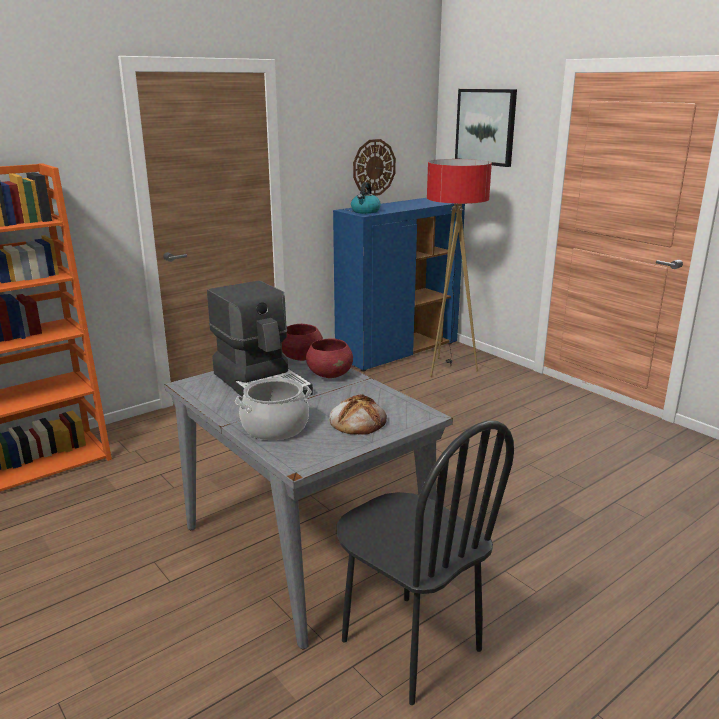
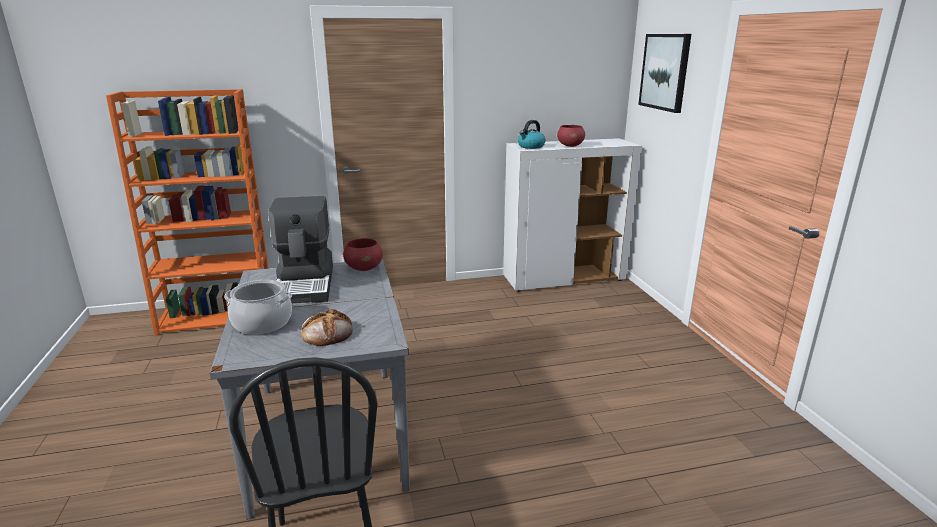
camera: 25 degrees right, 0 degrees up
red bowl [306,338,353,378] -> red bowl moved to [557,125,585,147]
blue cabinet [333,198,465,371] -> white cabinet [503,138,642,292]
wall clock [353,139,396,196] -> none
floor lamp [427,159,492,377] -> none

